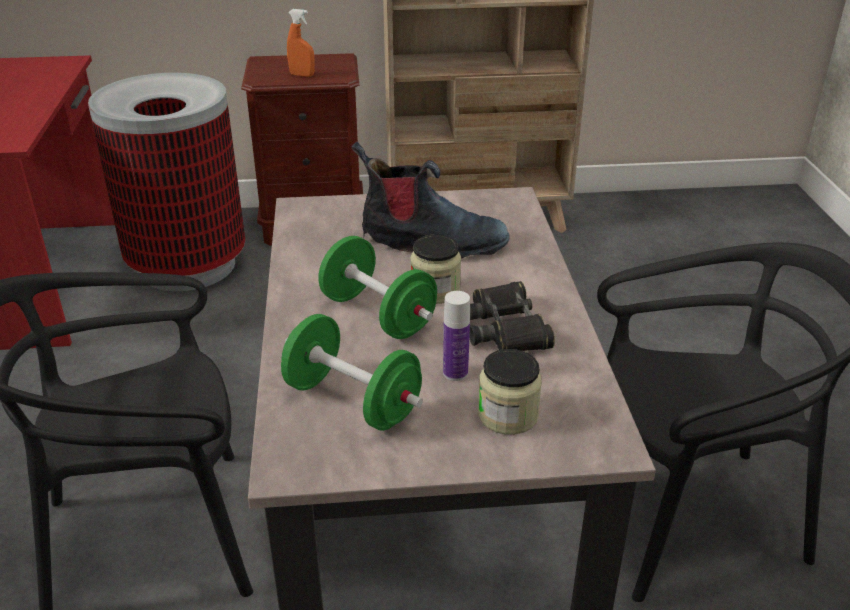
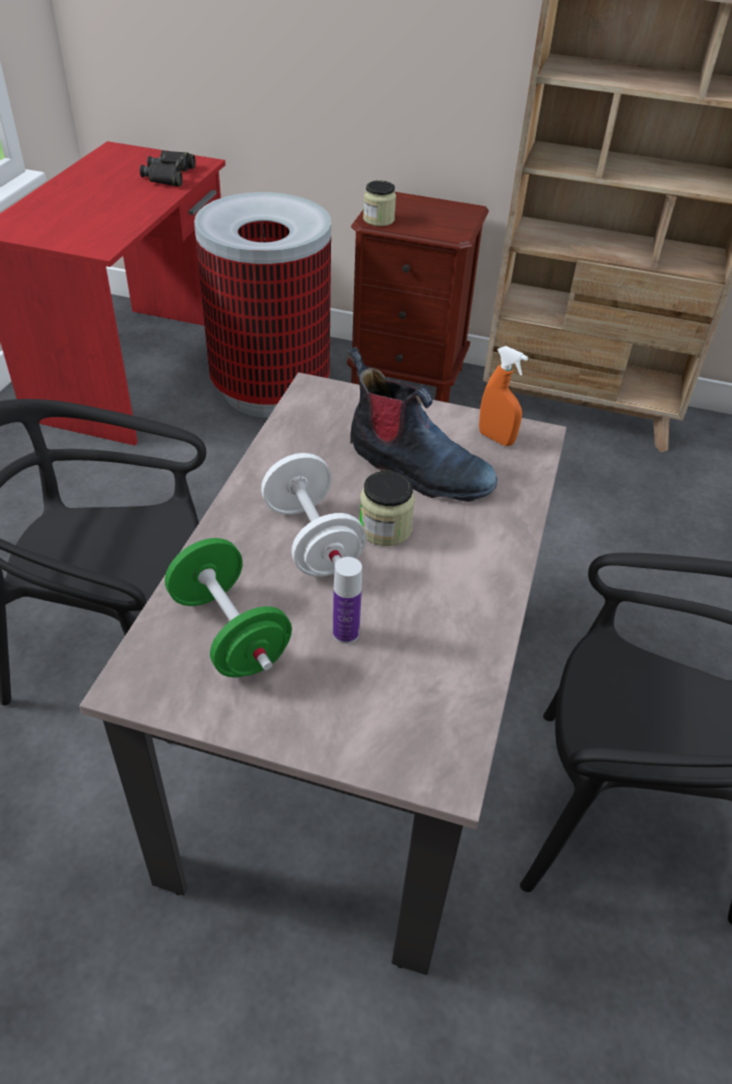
camera: 20 degrees right, 10 degrees up
orange spray bottle [287,9,315,77] -> orange spray bottle moved to [479,346,528,446]
green dumbbell [318,236,437,339] -> white dumbbell [261,453,367,577]
black binoculars [469,281,555,351] -> black binoculars moved to [140,150,196,187]
jar [478,349,542,435] -> jar moved to [363,180,396,226]

